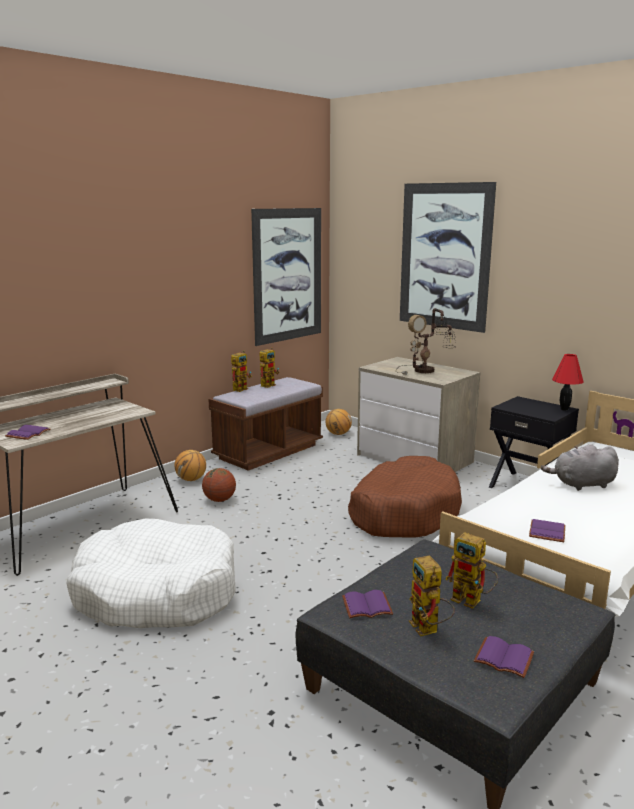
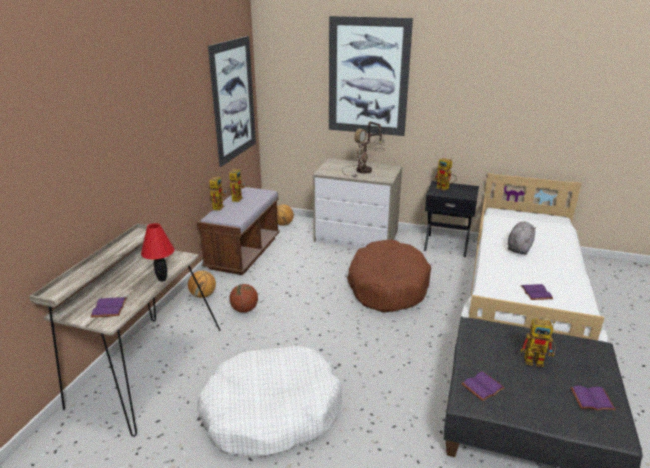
camera: 25 degrees left, 10 degrees up
toy robot [409,555,455,636] -> toy robot moved to [435,158,457,191]
grey plush toy [541,444,619,491] -> grey plush toy turned 150 degrees clockwise [508,221,536,255]
red table lamp [552,354,584,411] -> red table lamp moved to [141,223,174,282]

